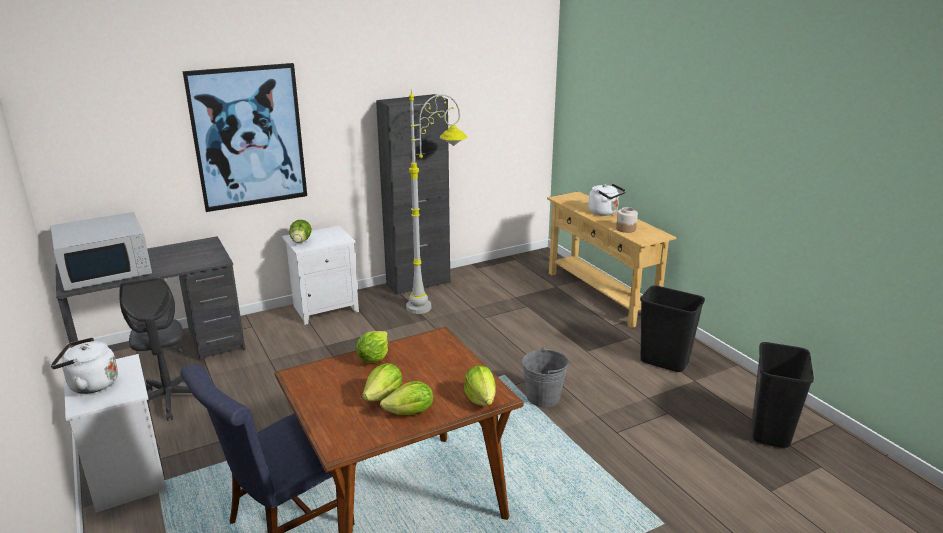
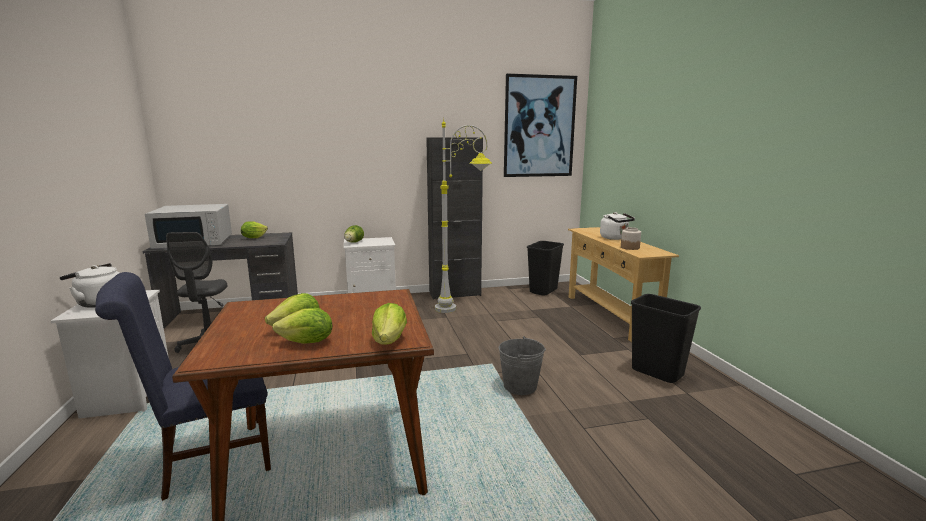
camera: 15 degrees right, 10 degrees down
picture [182,63,307,212] -> picture moved to [504,74,577,177]
lettuce [356,331,388,362] -> lettuce moved to [241,221,268,238]
black trash can [752,342,814,448] -> black trash can moved to [527,241,564,296]

